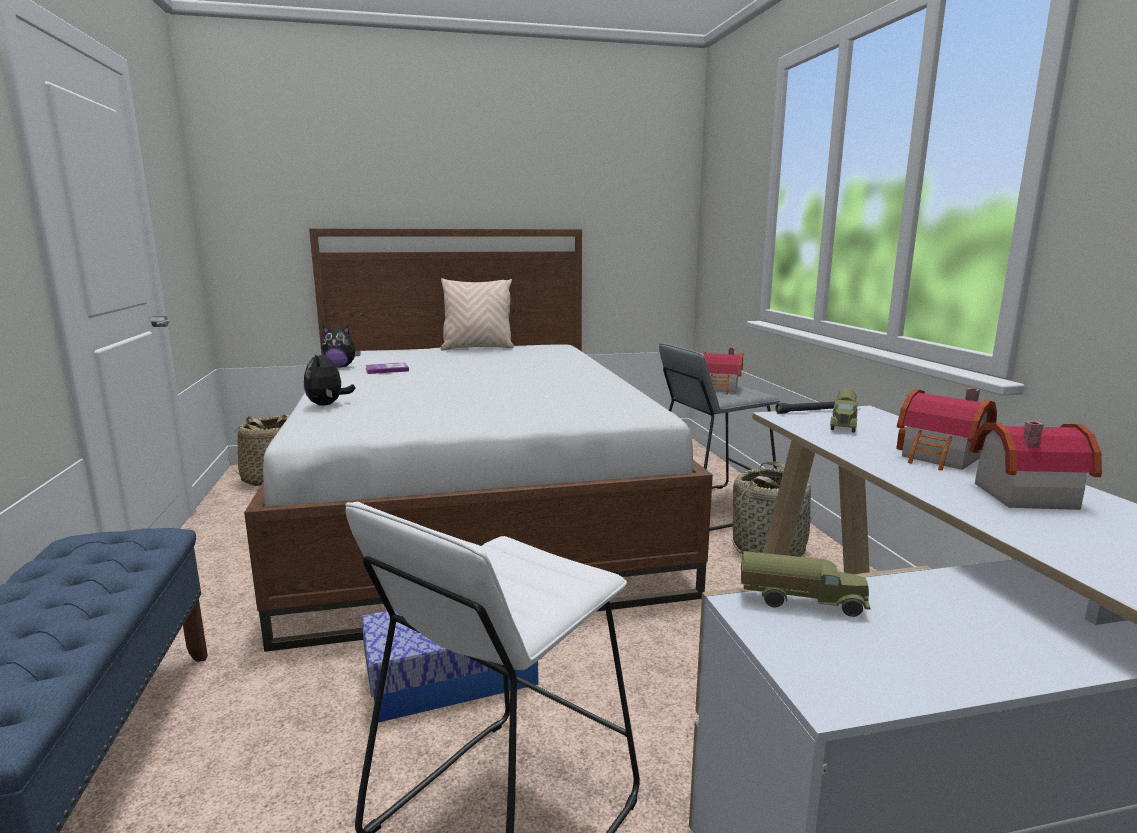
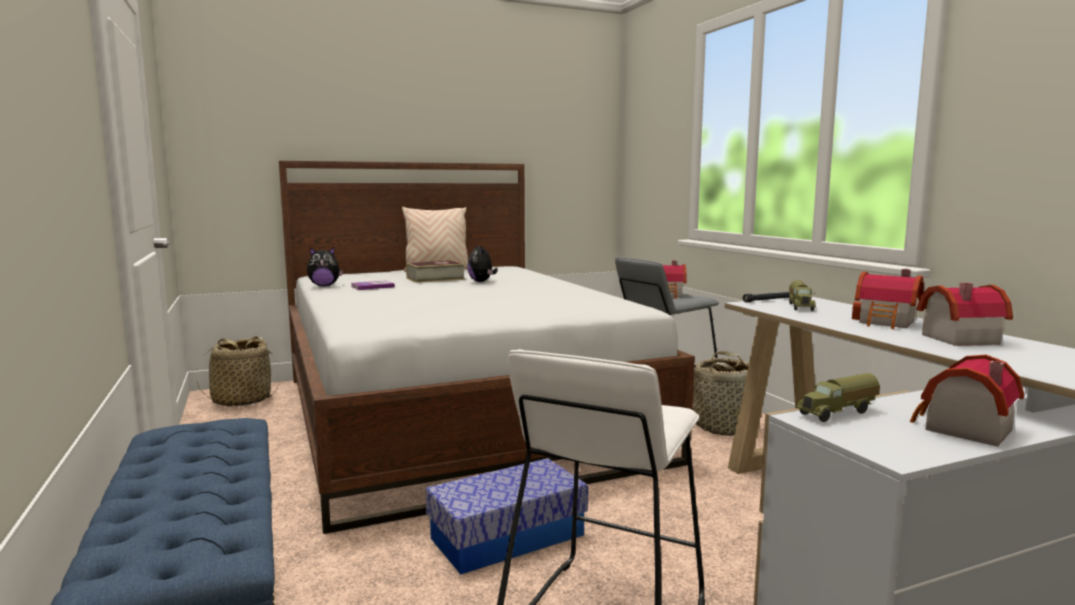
camera: 10 degrees left, 5 degrees down
plush toy [304,349,356,406] -> plush toy moved to [467,244,498,282]
toy truck [741,551,870,617] -> toy truck turned 150 degrees clockwise [795,373,880,422]
none -> book [406,260,465,283]
none -> toy house [910,355,1024,447]

